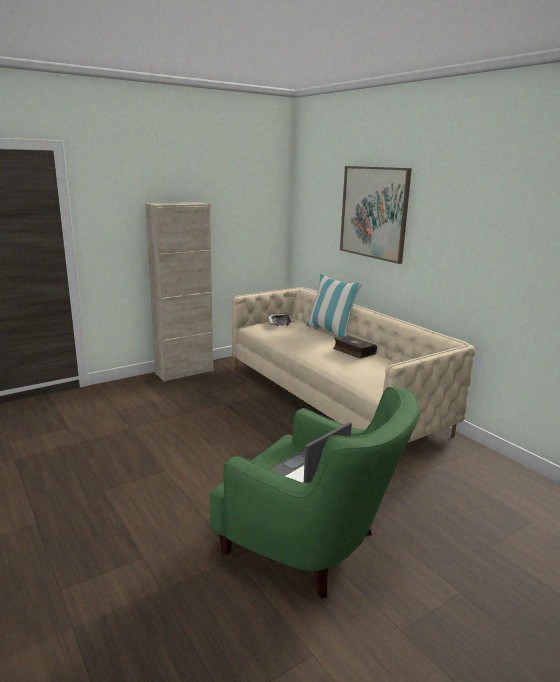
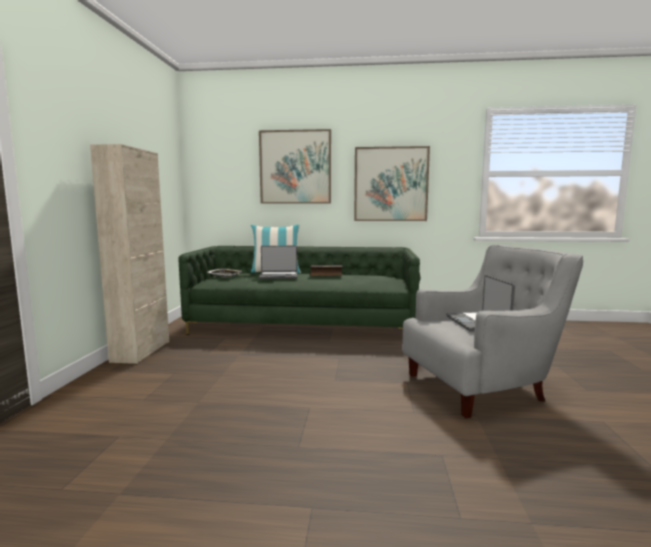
camera: 50 degrees left, 10 degrees down
green armchair [210,387,420,599] -> grey armchair [402,245,583,418]
beige sofa [232,287,475,443] -> green sofa [178,246,421,335]
none -> laptop [259,246,297,279]
none -> picture [354,146,430,221]

